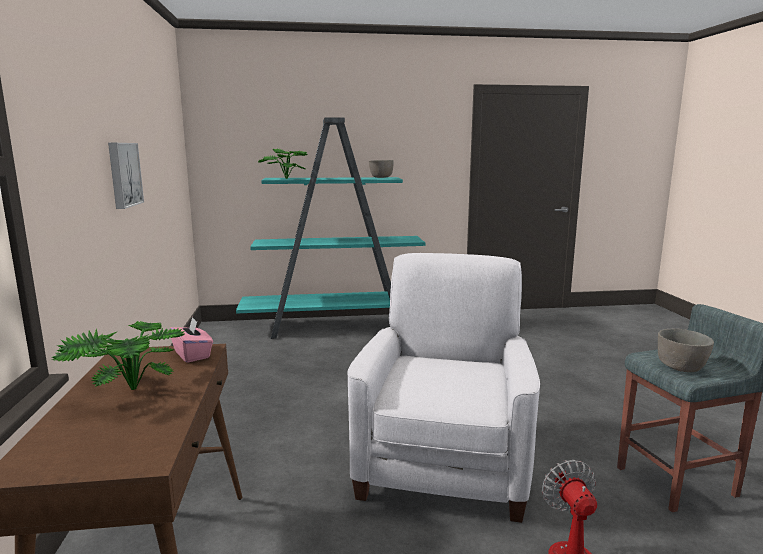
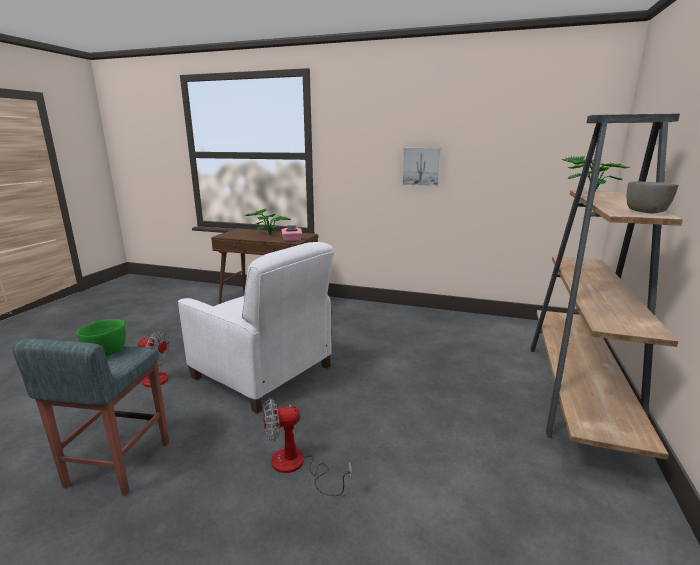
camera: 115 degrees right, 5 degrees up
turquoise bookcase [236,117,425,339] -> brown bookcase [530,113,683,459]
grey bowl [658,329,714,372] -> green bowl [77,319,126,356]
none -> fan [263,398,352,496]

